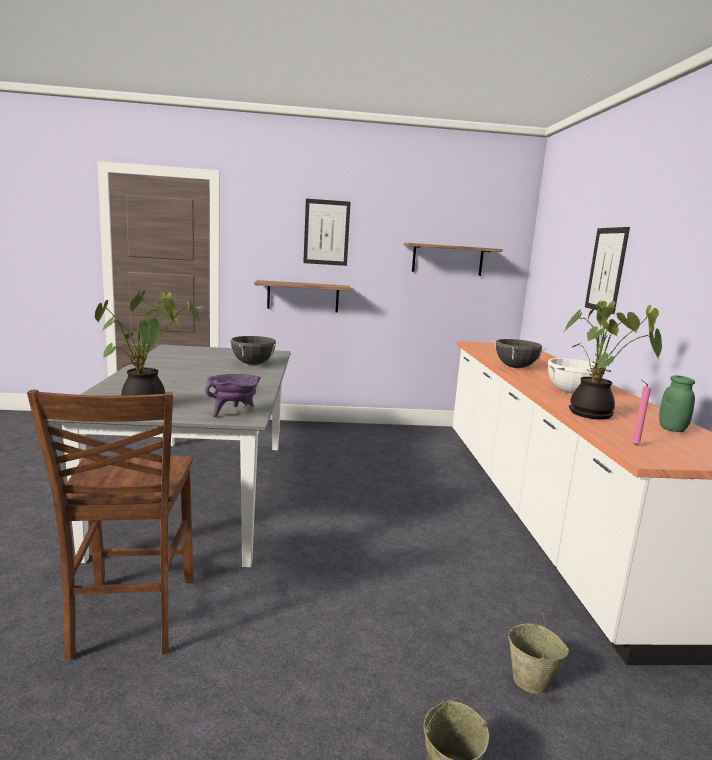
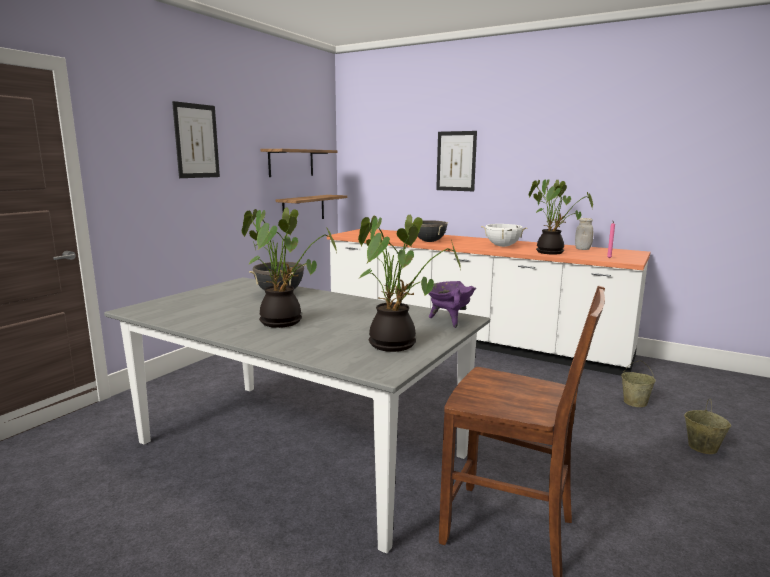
camera: 55 degrees left, 0 degrees up
shelf [254,280,351,313] -> shelf moved to [276,195,347,219]
green jar [659,375,695,432] -> white jar [575,218,593,250]
none -> potted plant [242,207,337,328]

